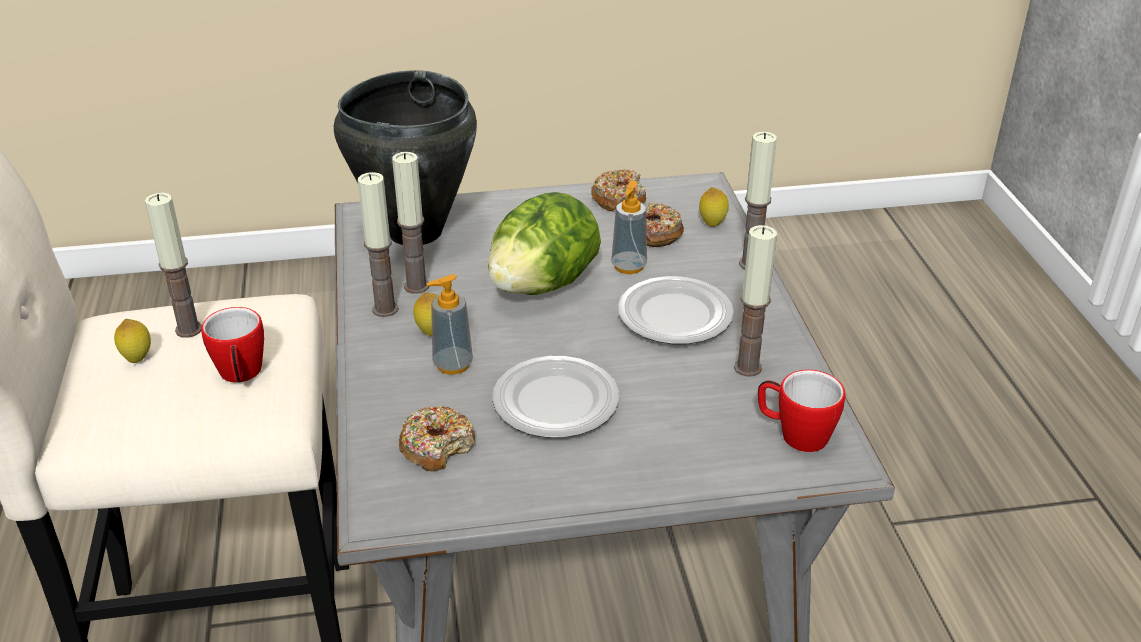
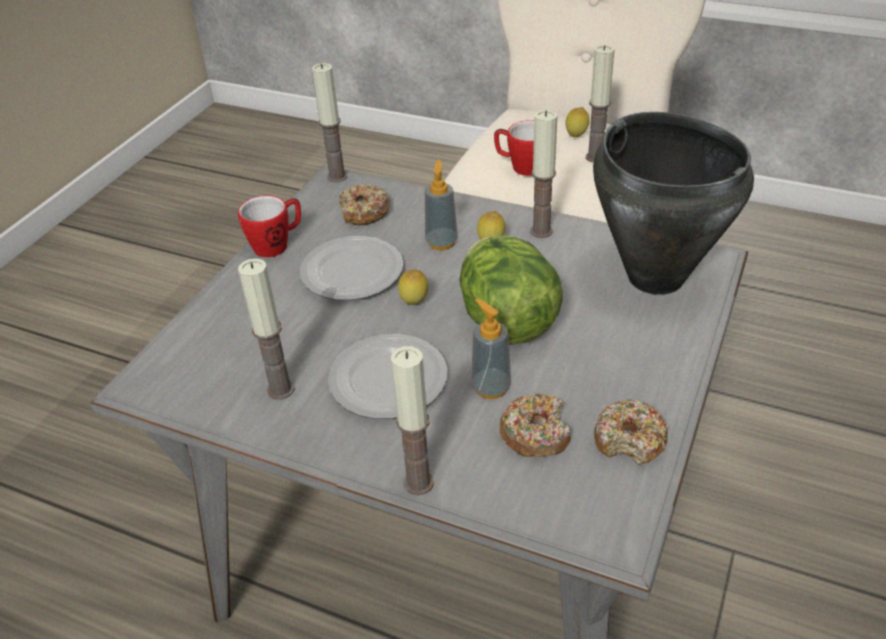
camera: 125 degrees right, 5 degrees up
candle [392,152,429,294] -> candle moved to [312,63,347,182]
lemon [699,187,729,227] -> lemon moved to [398,269,428,305]
mug [758,370,845,452] -> mug moved to [238,195,301,258]

